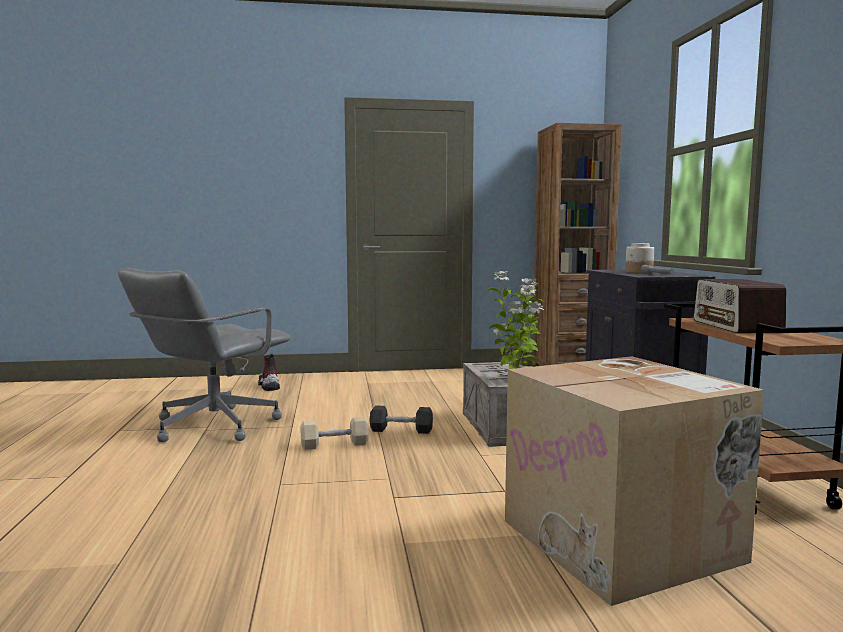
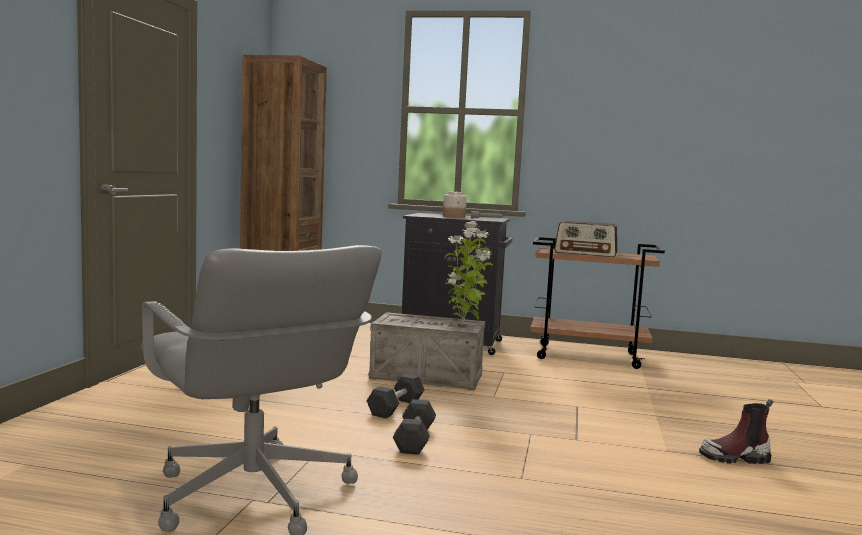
camera: 70 degrees left, 0 degrees up
boot [258,353,280,391] -> boot moved to [699,399,773,464]
beige dumbbell [301,417,369,450] -> black dumbbell [393,399,436,455]
cardboard box [505,357,764,606] -> none

